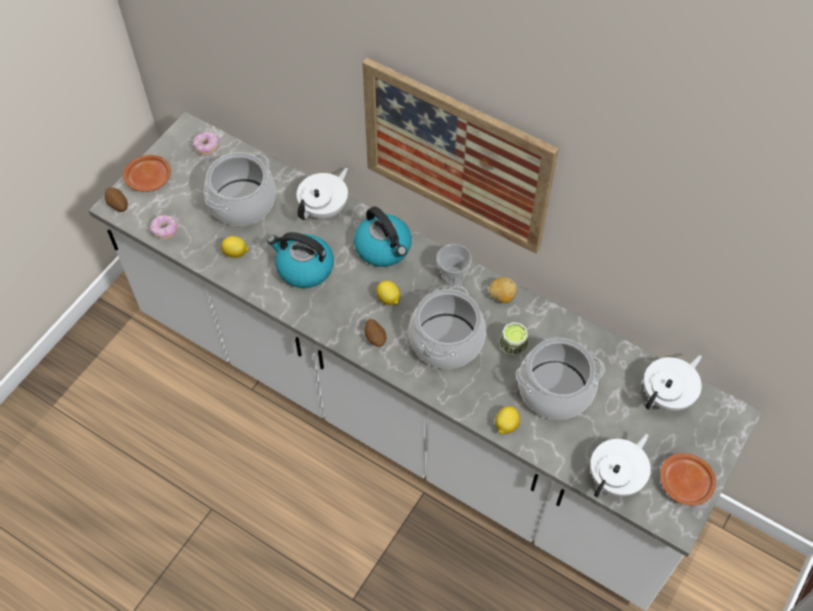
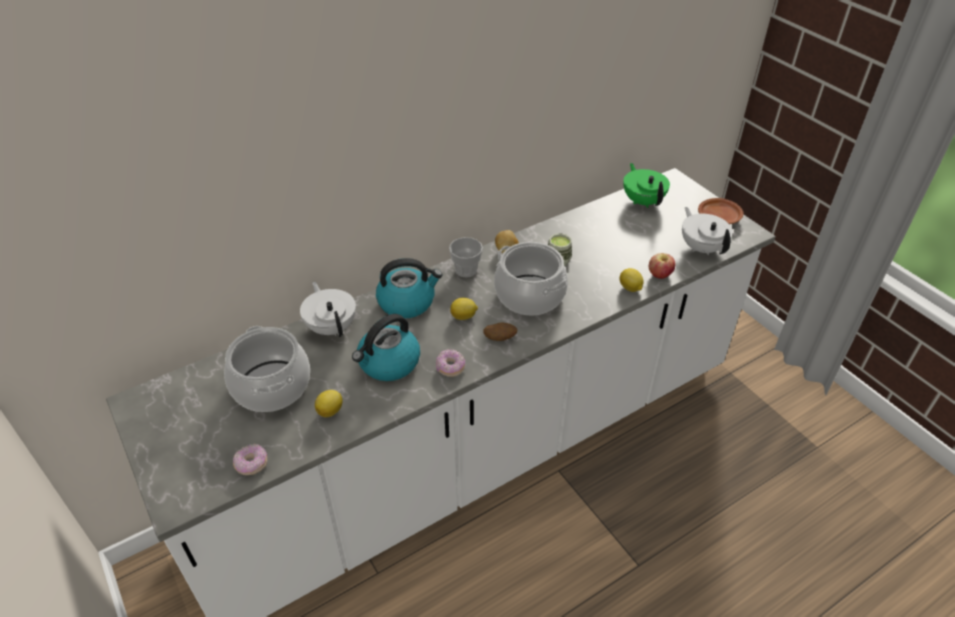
camera: 65 degrees left, 15 degrees down
potato [105,188,128,212] -> none
brown plate [123,155,171,192] -> none
donut [193,132,219,155] -> donut moved to [436,349,465,377]
picture [362,58,559,254] -> none
cooking pot [516,338,605,420] -> none
white teapot [644,355,702,411] -> green teapot [623,163,670,208]
none -> apple [649,253,676,279]

